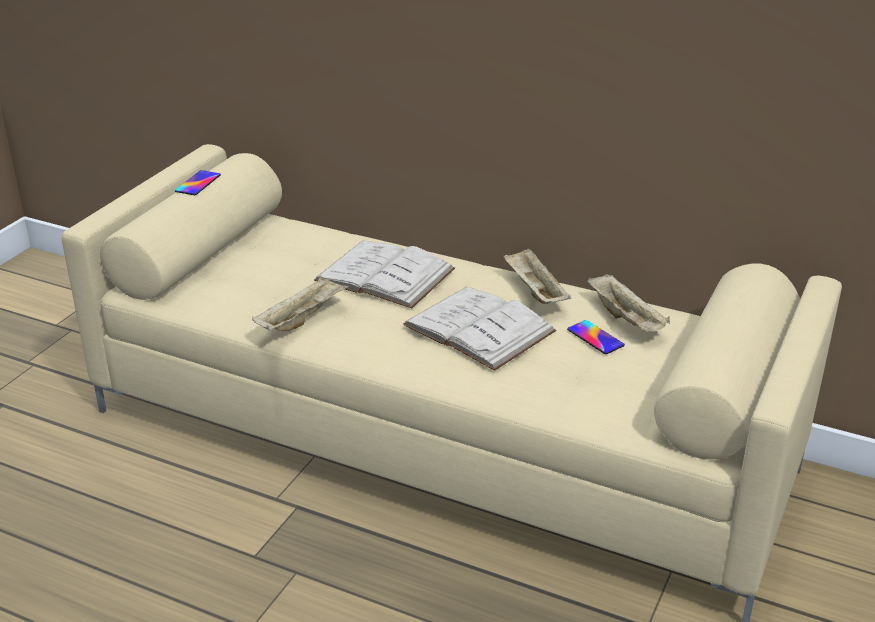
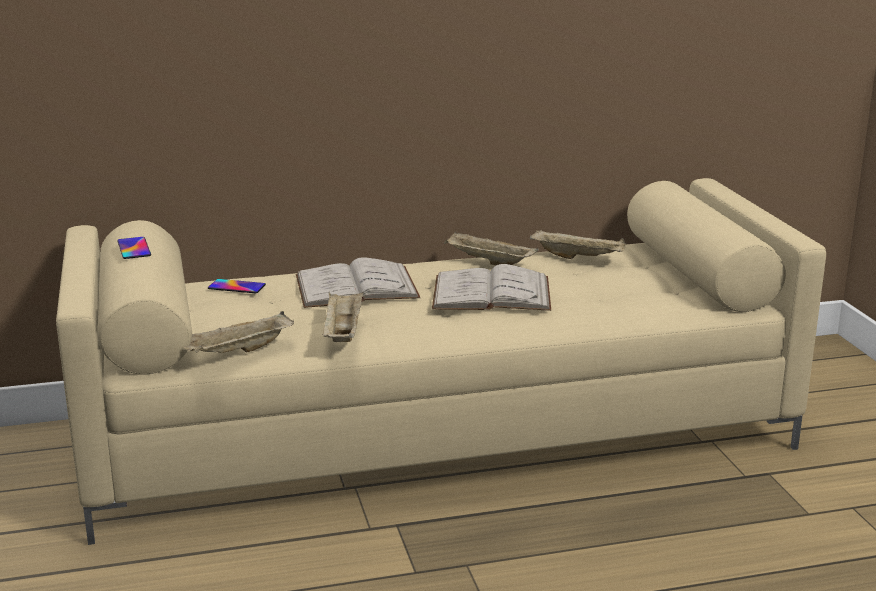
camera: 40 degrees left, 10 degrees down
phone [567,320,625,354] -> phone moved to [208,279,266,293]
none -> beige tray [182,311,294,353]

